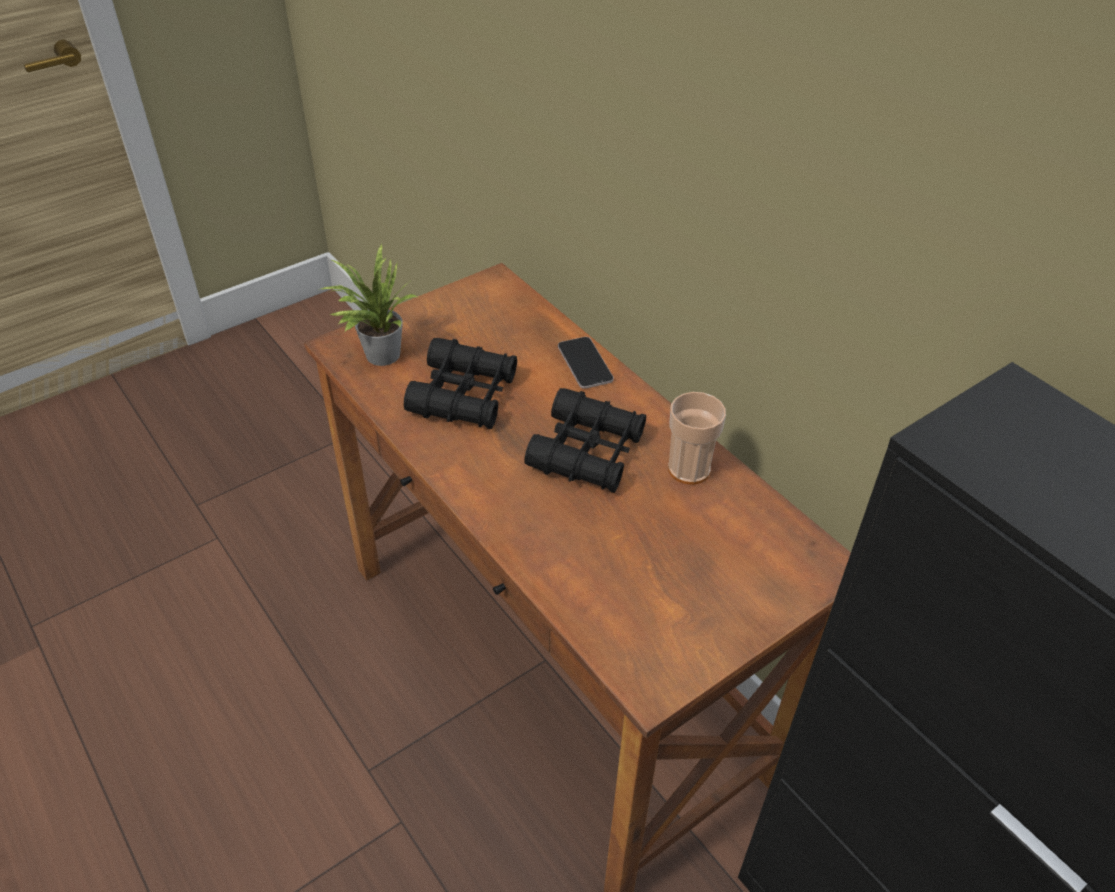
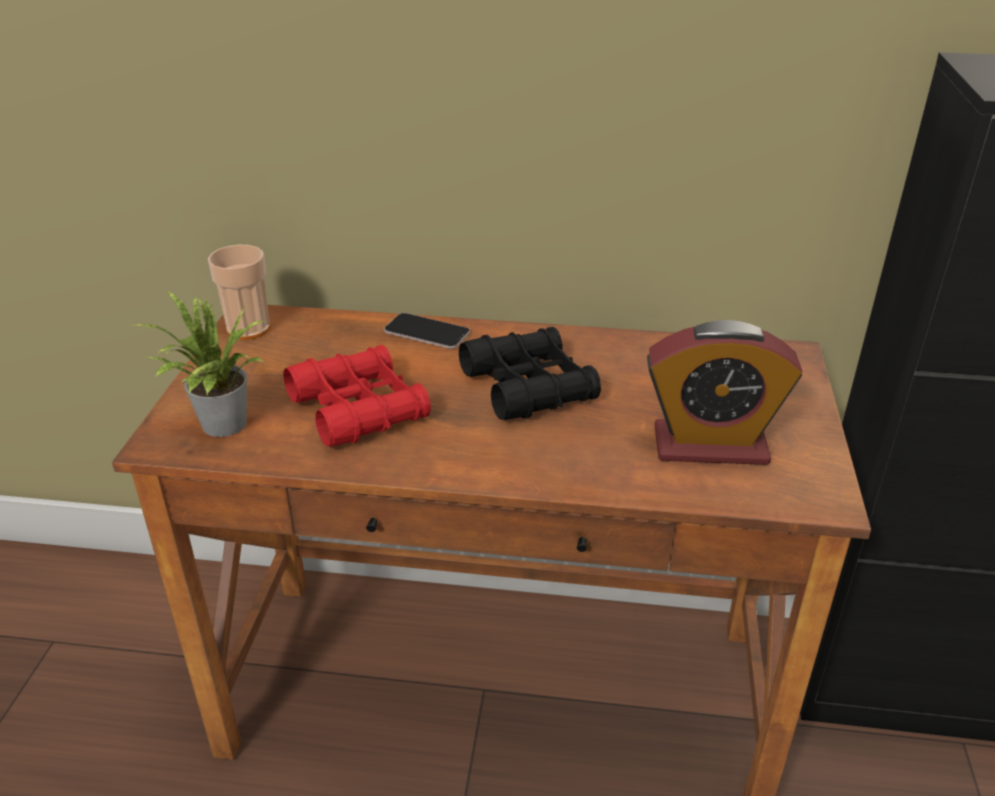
camera: 45 degrees left, 10 degrees down
black binoculars [404,338,517,429] -> red binoculars [283,345,431,447]
cup [668,392,726,485] -> cup moved to [208,245,270,340]
none -> alarm clock [647,320,802,465]

